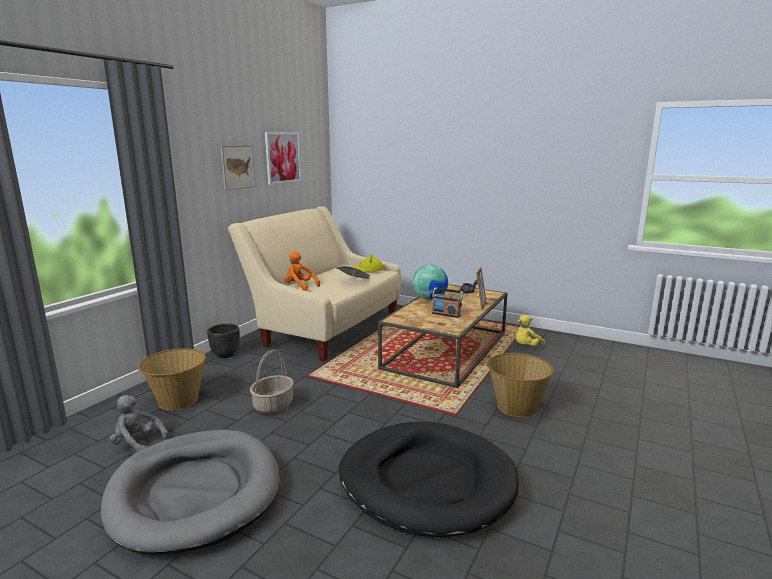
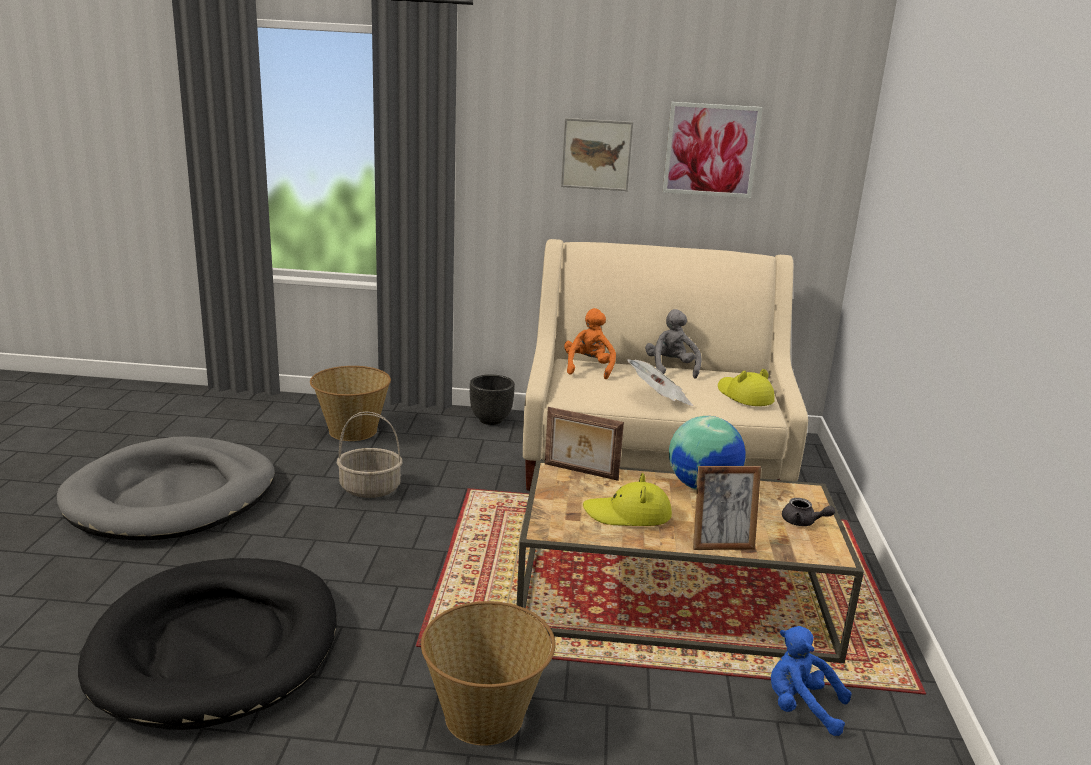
camera: 65 degrees right, 5 degrees up
grey plush toy [109,395,169,452] -> grey plush toy moved to [645,309,701,379]
radio [432,287,463,318] -> yellow hat [583,473,672,526]
yellow plush toy [516,315,545,346] -> blue plush toy [771,626,851,736]
none -> picture frame [545,407,624,481]

